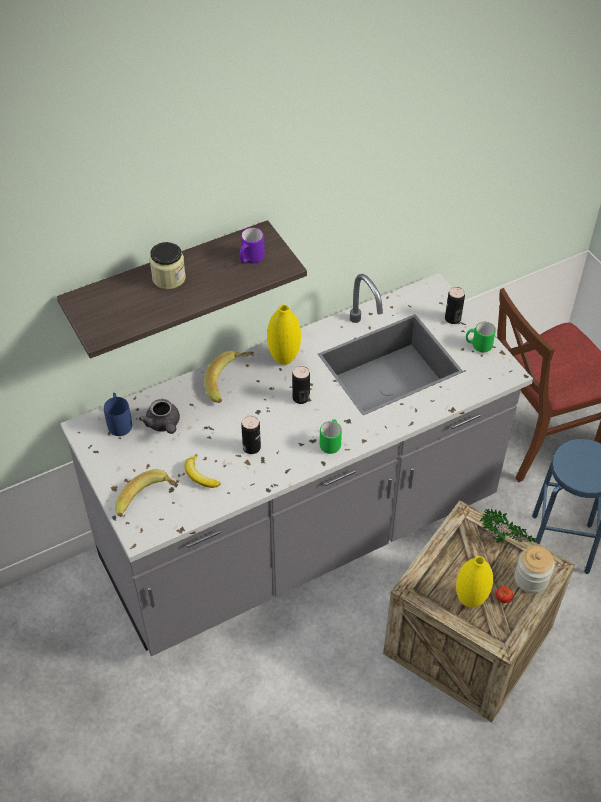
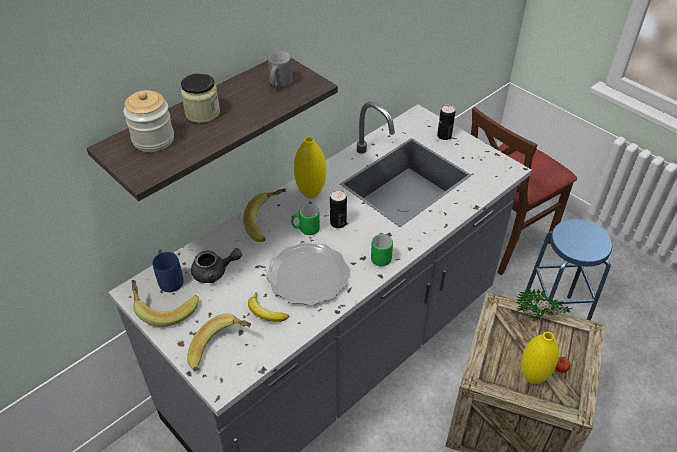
camera: 15 degrees left, 5 degrees down
grey teapot [139,399,180,434] -> grey teapot turned 60 degrees counterclockwise [191,249,242,283]
purple mug [239,228,265,263] -> grey mug [268,51,293,88]
can [241,415,261,454] -> plate [266,242,349,306]
green mug [466,322,496,352] -> green mug moved to [291,204,320,235]
jar [514,546,555,593] -> jar moved to [124,90,174,152]
none -> banana [132,280,199,326]

